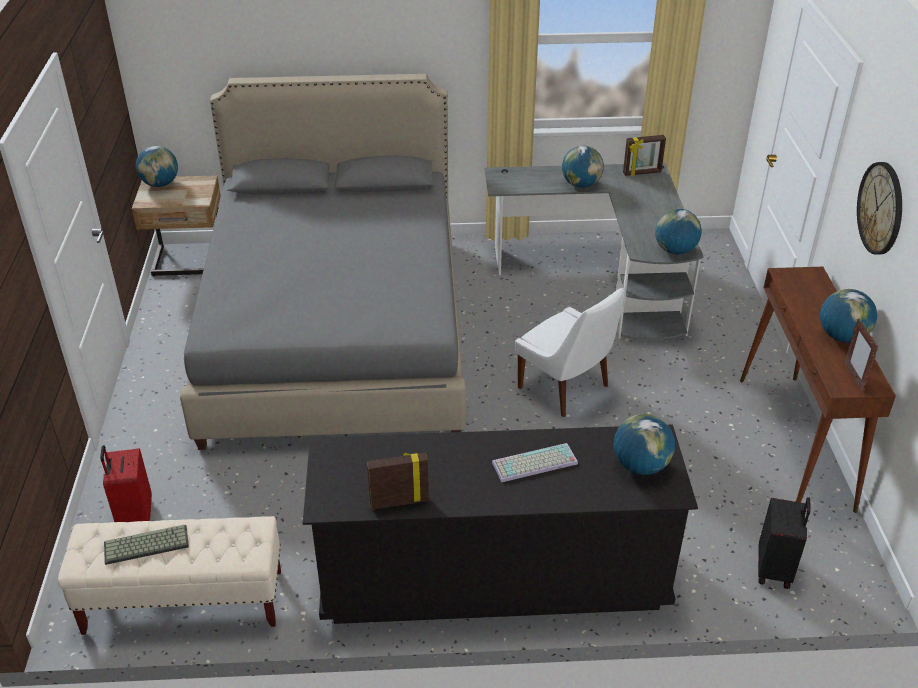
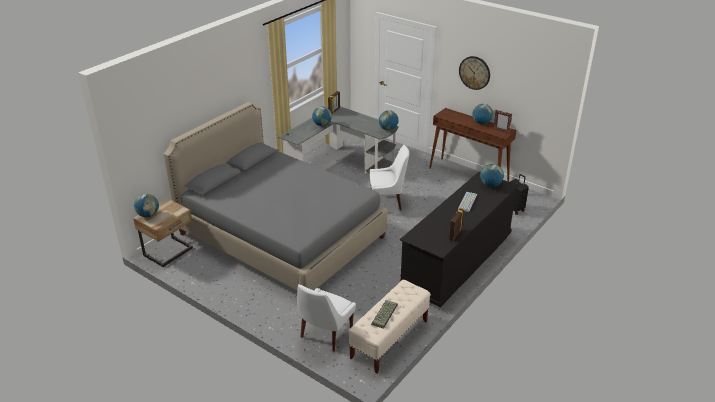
camera: 50 degrees left, 5 degrees down
red suitcase [100,445,152,522] -> white chair [297,284,356,352]

